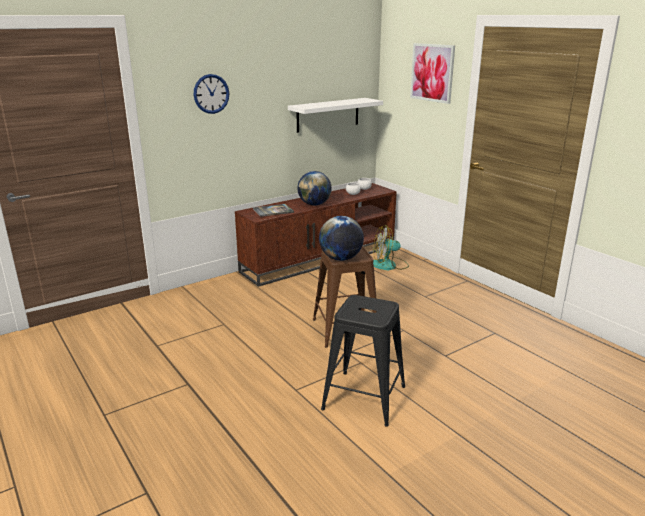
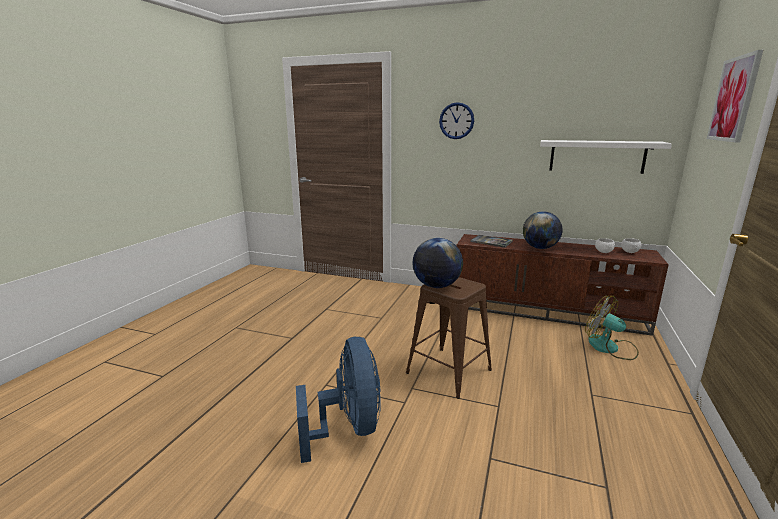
camera: 55 degrees right, 5 degrees down
black stool [321,295,405,427] -> blue fan [296,337,381,463]

